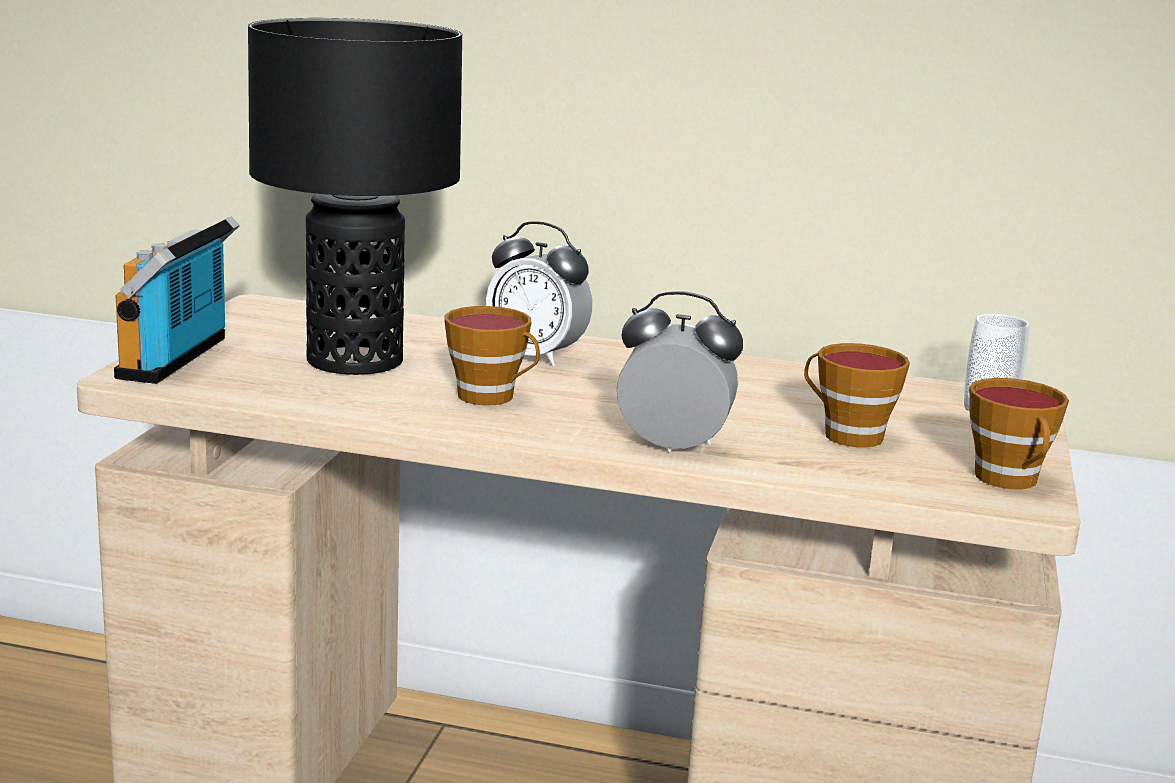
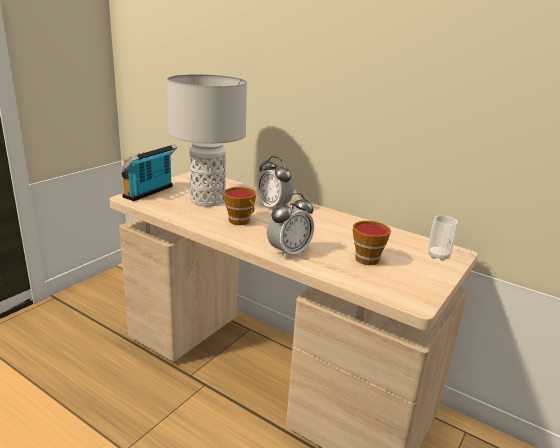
camera: 20 degrees right, 5 degrees up
black table lamp [248,18,462,375] -> white table lamp [167,74,247,207]
alarm clock [617,291,743,452] -> alarm clock turned 105 degrees clockwise [267,193,314,259]
cup [969,378,1069,489] -> none

